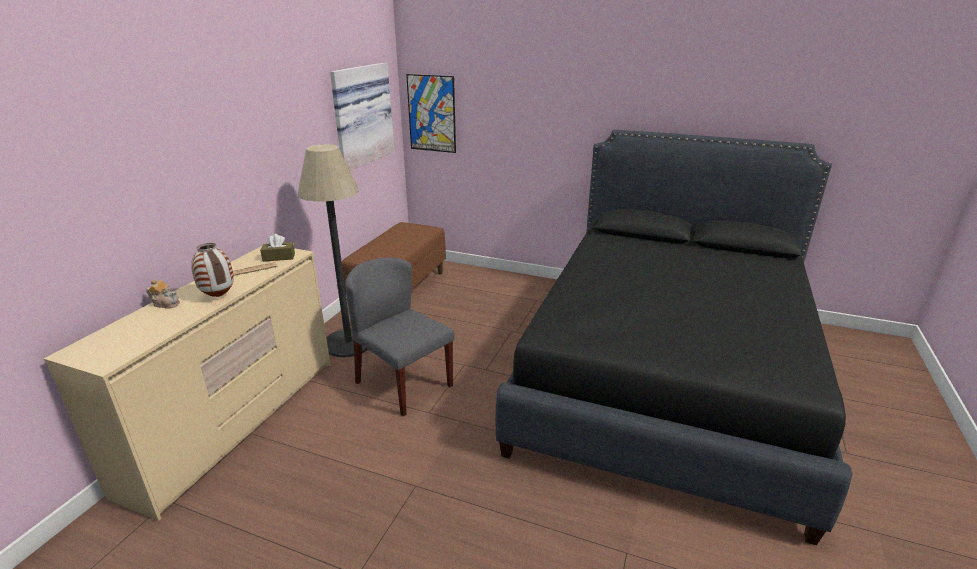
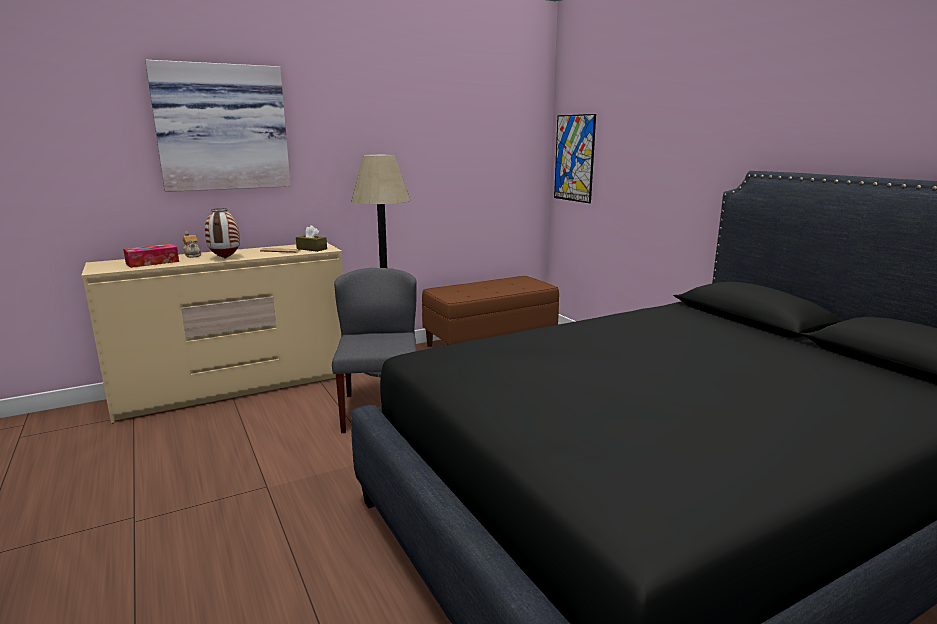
camera: 40 degrees right, 10 degrees down
picture [330,62,394,171] -> picture moved to [145,60,291,192]
none -> tissue box [123,244,179,268]

